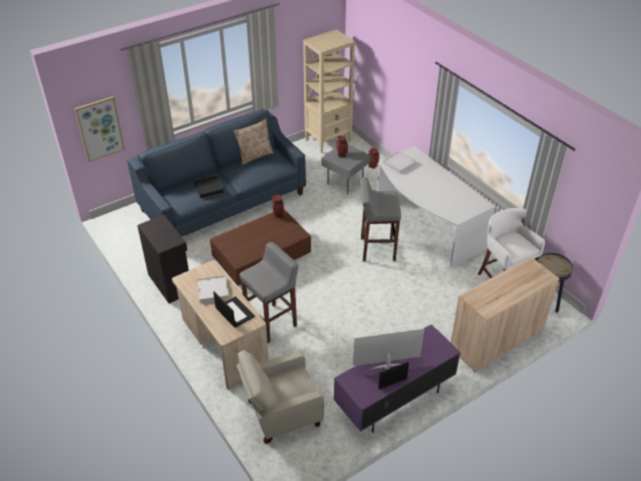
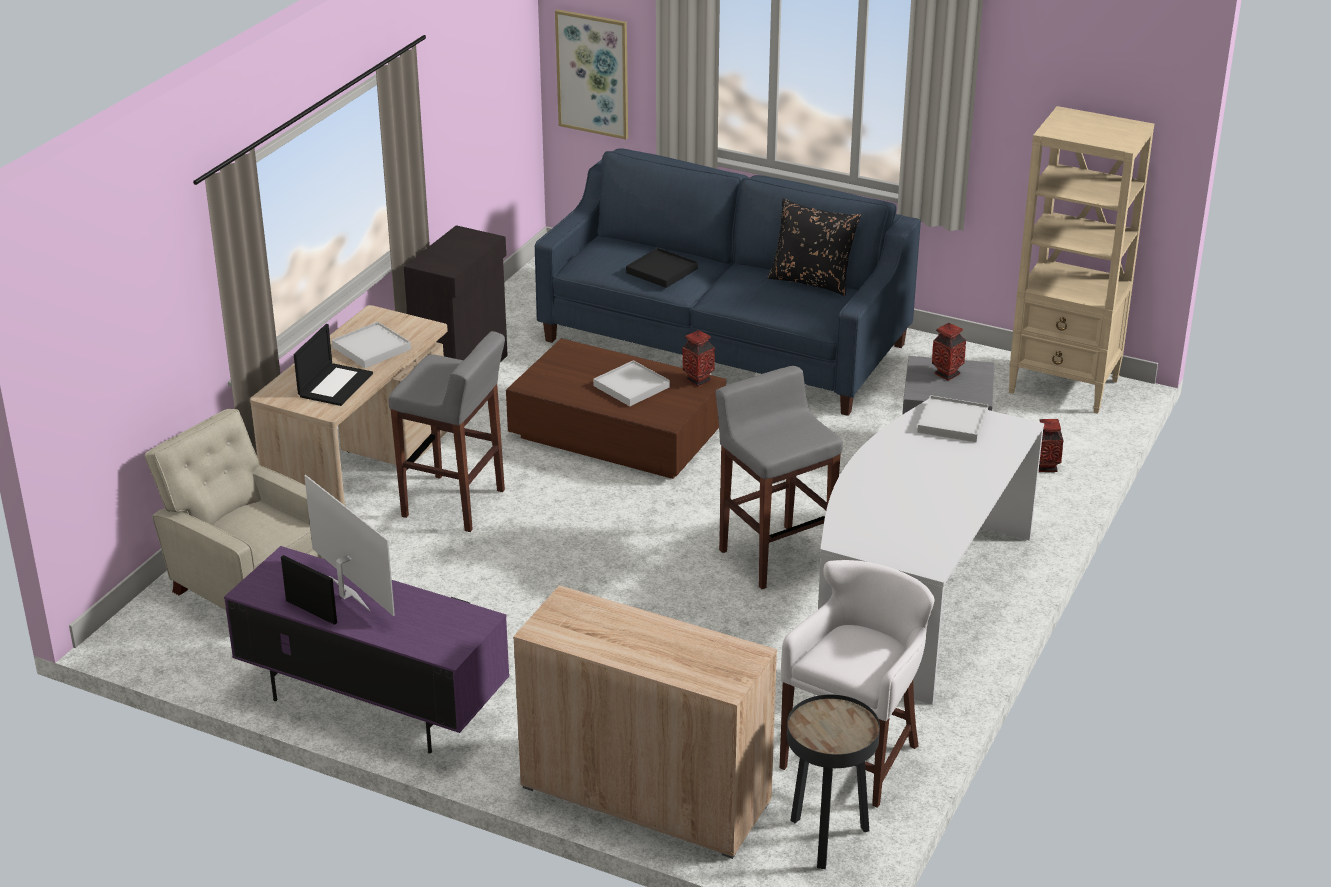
camera: 60 degrees right, 10 degrees down
beige pillow [234,119,274,165] -> black pillow [768,199,861,296]
none -> white tray [593,360,670,406]

